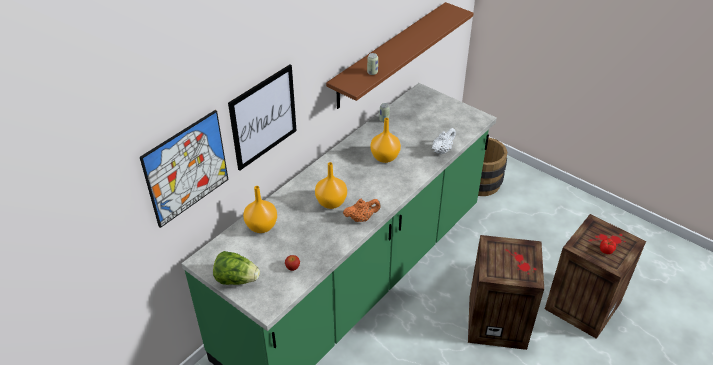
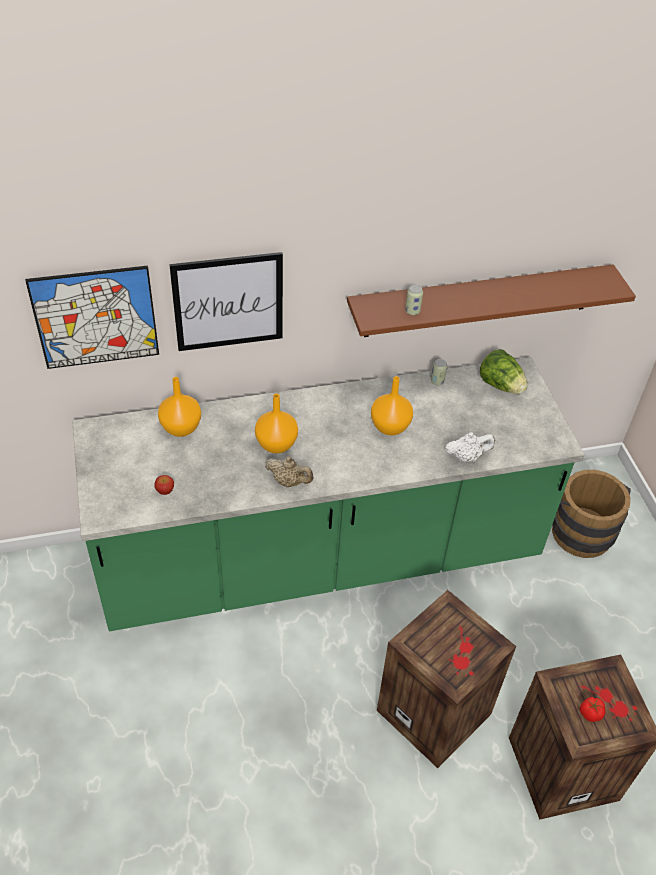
camera: 35 degrees right, 5 degrees up
lettuce [213,251,260,285] -> lettuce moved to [480,349,528,394]
orange teapot [343,198,381,222] -> beige teapot [265,456,313,487]

